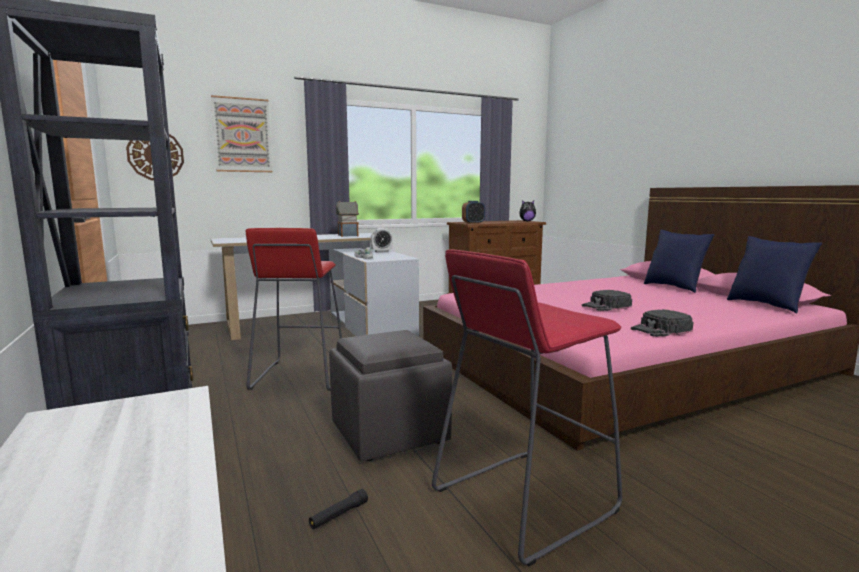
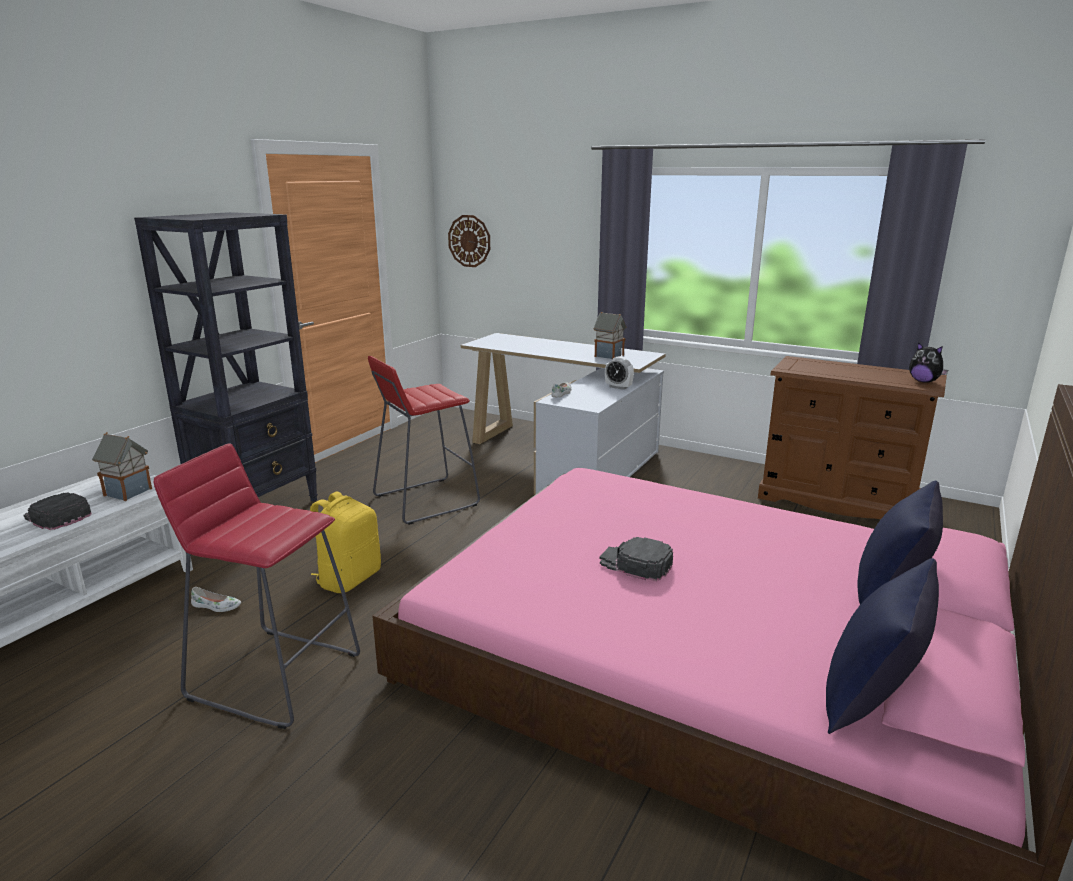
camera: 55 degrees right, 10 degrees up
picture [211,95,272,172] -> none
black flashlight [309,489,368,529] -> white shoe [191,587,241,612]
grey ottoman [329,330,452,461] -> yellow backpack [310,492,381,593]
alarm clock [462,201,485,224] -> none
black cap [631,309,693,337] -> black cap moved to [24,492,91,530]
none -> toy house [92,432,152,501]

